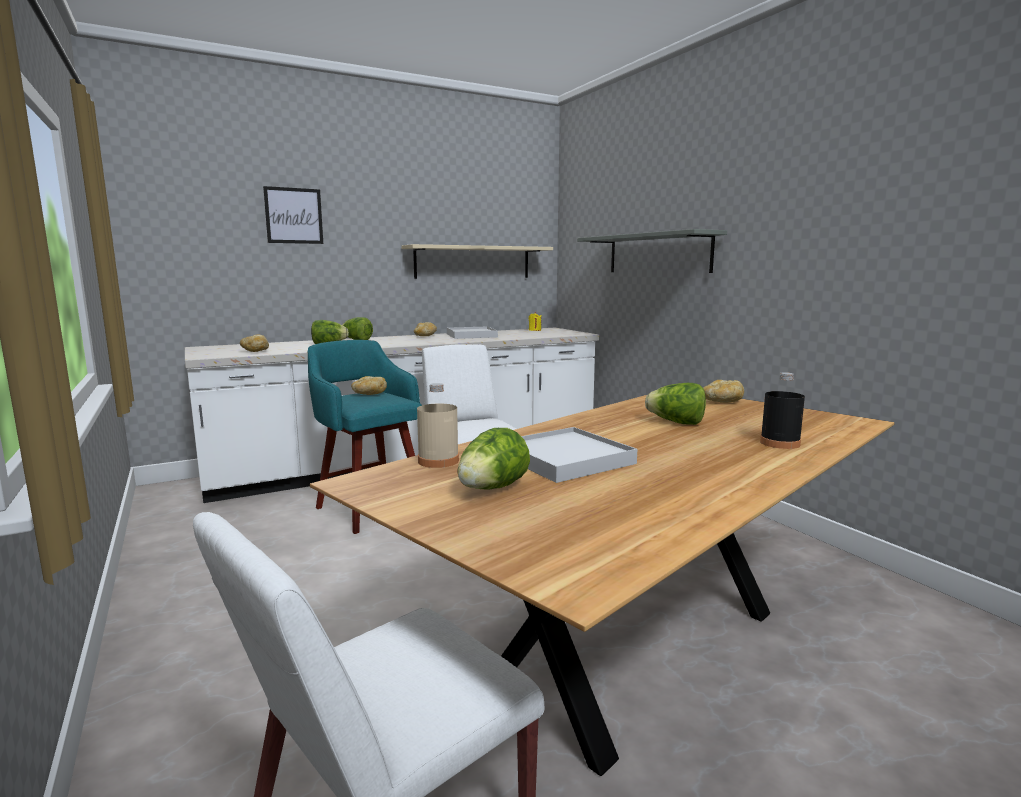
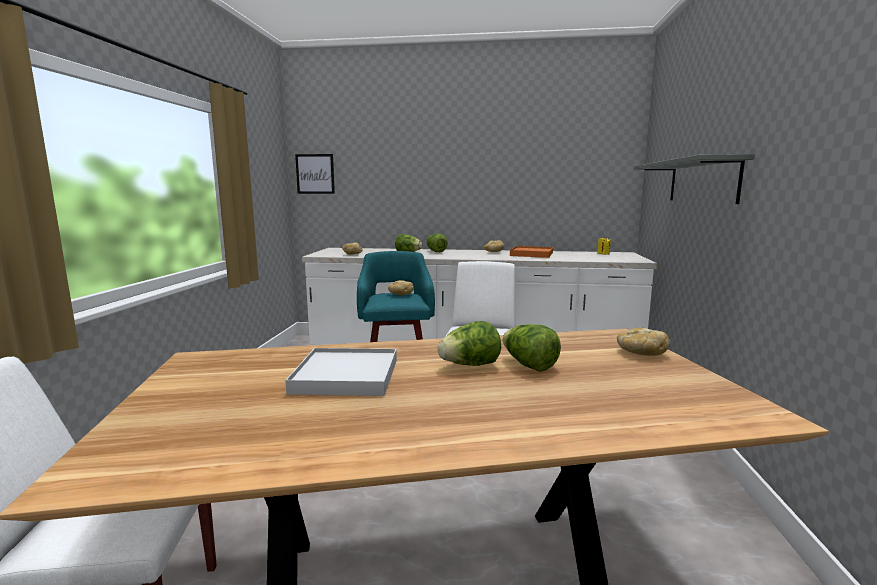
camera: 35 degrees right, 0 degrees up
picture [263,186,323,244] -> picture moved to [295,154,335,194]
beige shelf [401,244,553,279] -> none
beige bottle [417,383,459,468] -> none
white tray [447,327,498,339] -> orange tray [510,246,553,258]
lettuce [457,428,530,490] -> lettuce moved to [437,321,501,366]
black bottle [760,372,805,449] -> none

